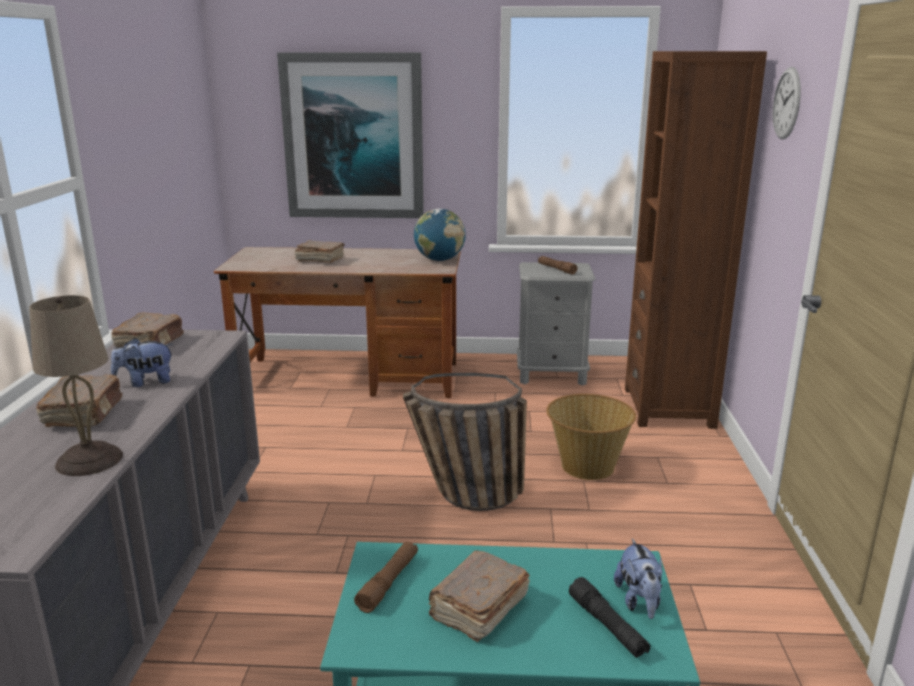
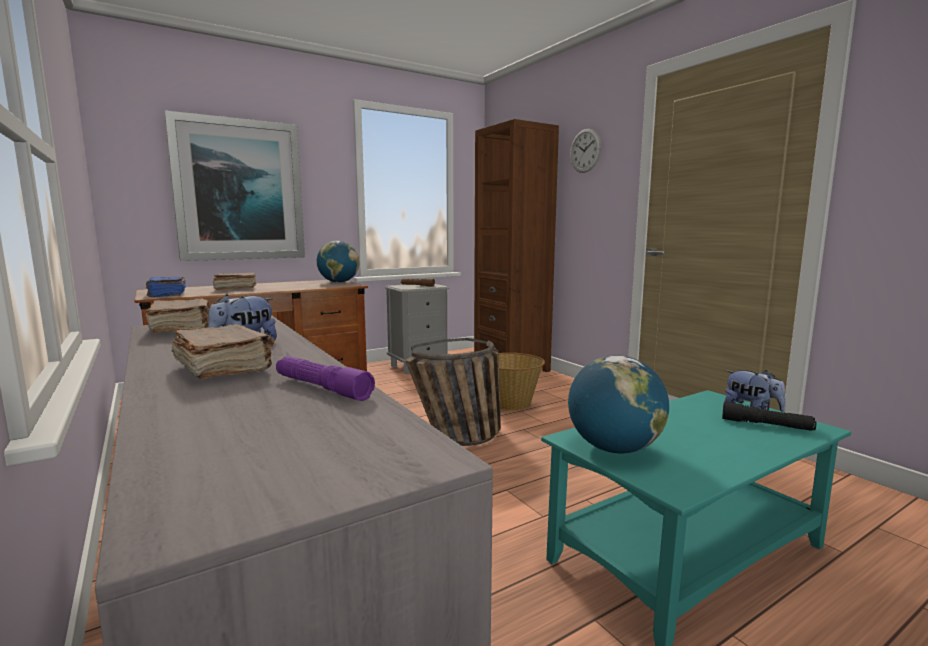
camera: 35 degrees left, 10 degrees down
beige table lamp [29,295,123,476] -> purple flashlight [276,356,375,401]
brown flashlight [354,542,418,613] -> globe [568,355,669,454]
brown book [429,550,530,642] -> none
none -> blue book [146,276,186,297]

